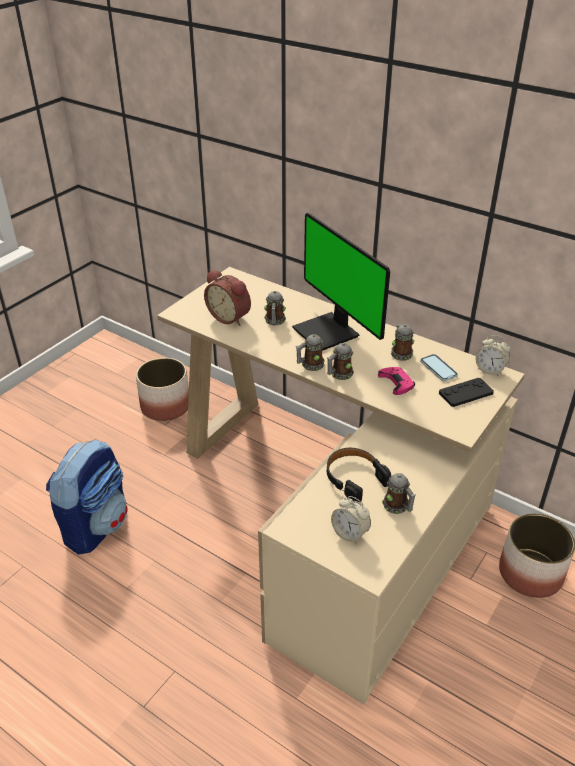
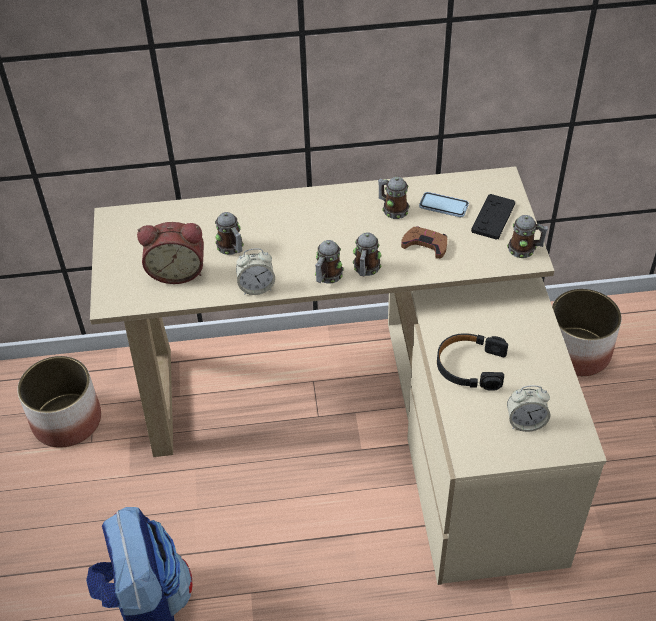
camera: 40 degrees left, 10 degrees up
monitor [292,213,390,351] -> none
pink game controller [378,367,415,395] -> brown game controller [401,226,447,259]
mug [382,473,416,514] -> mug moved to [507,215,548,258]
alarm clock [476,335,511,377] -> alarm clock moved to [236,248,275,295]

